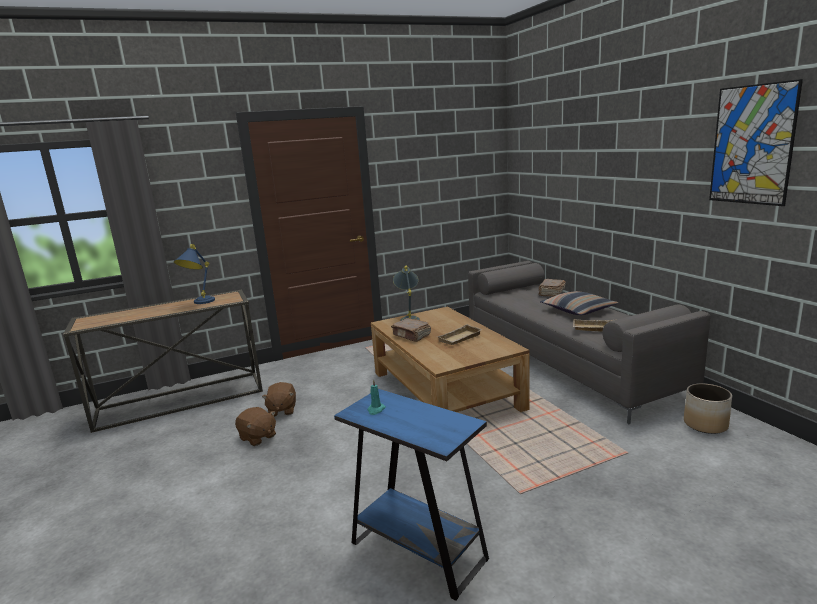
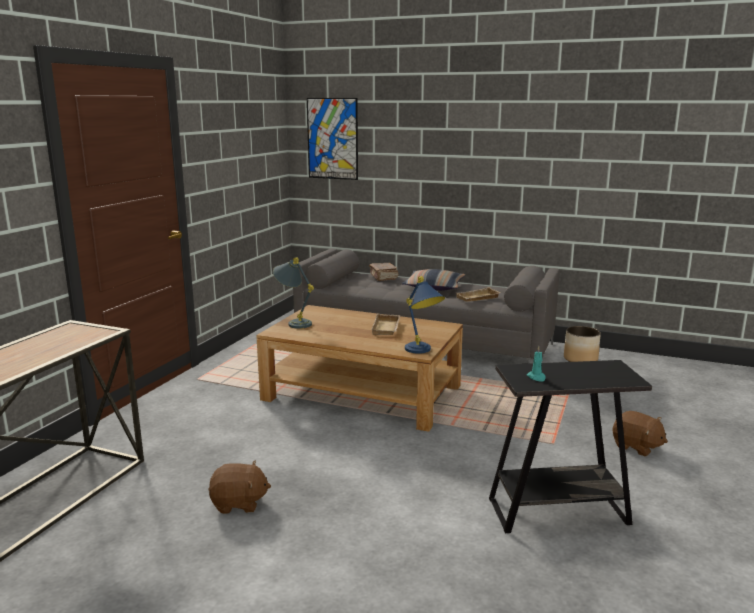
camera: 45 degrees left, 0 degrees up
blue table lamp [174,244,215,304] -> blue table lamp moved to [405,276,445,354]
brown plush toy [262,382,296,417] -> brown plush toy moved to [612,411,668,456]
blue side table [334,389,489,601] -> black side table [489,360,652,533]
brown book [391,318,431,342] -> none
picture [709,79,803,206] -> picture moved to [307,98,358,180]

